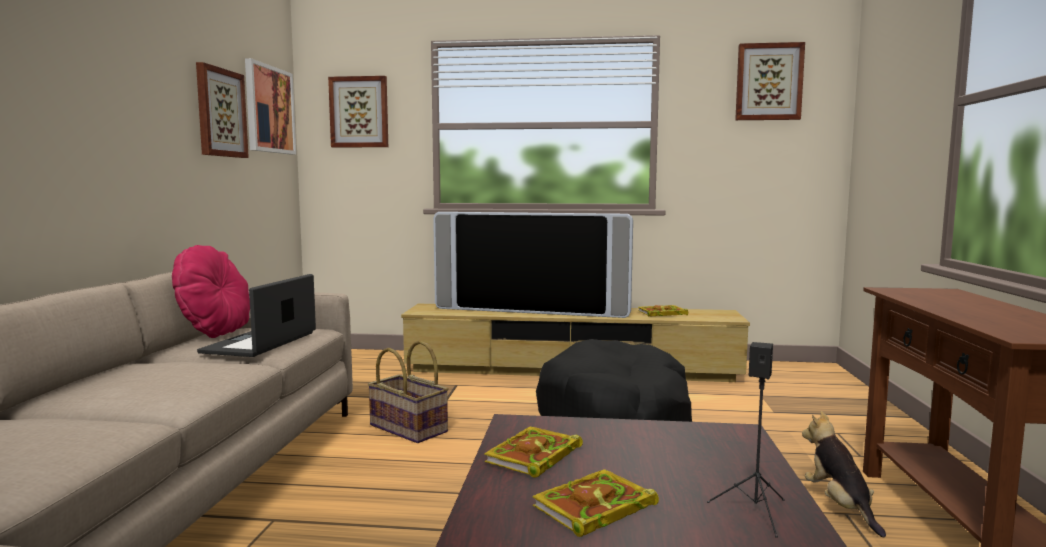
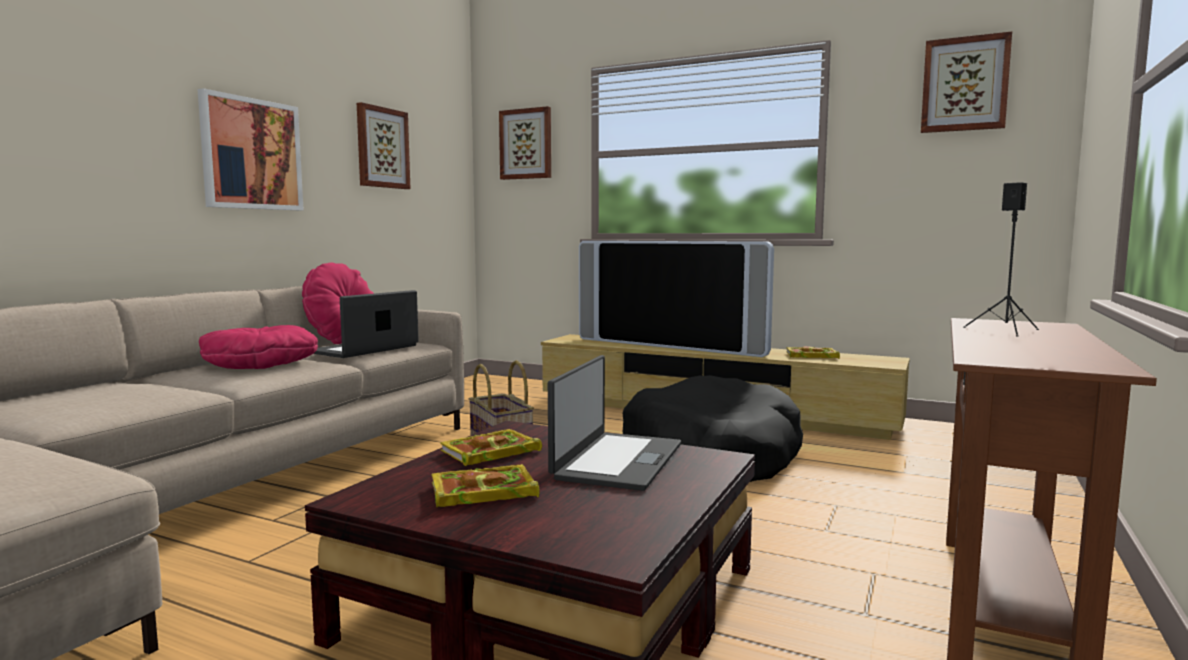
camera: 20 degrees right, 0 degrees up
picture [245,58,296,155] -> picture moved to [197,88,304,210]
black speaker [707,342,785,538] -> black speaker moved to [963,182,1039,337]
plush toy [802,411,886,537] -> none
none -> pink pillow [199,325,318,369]
none -> laptop [548,355,681,491]

